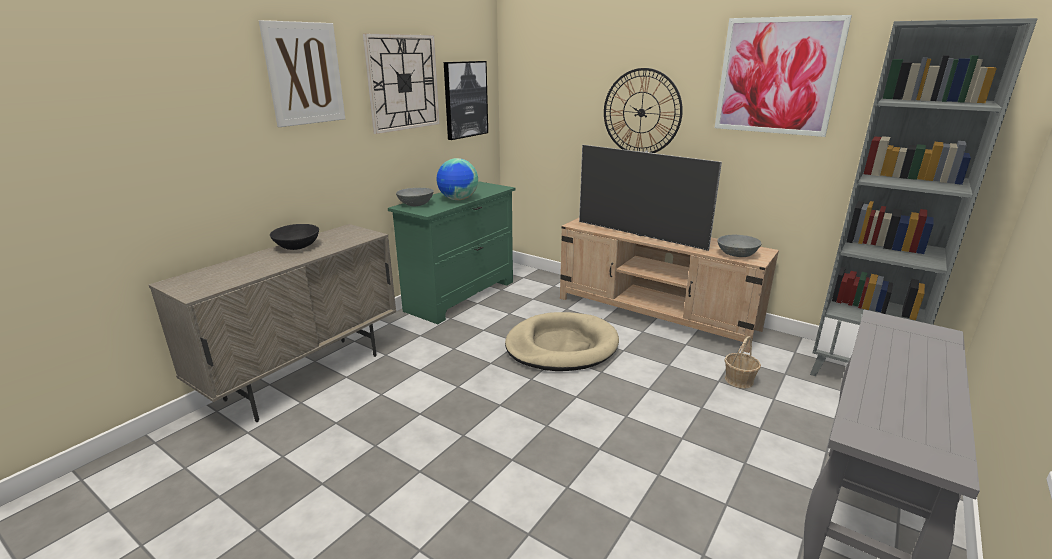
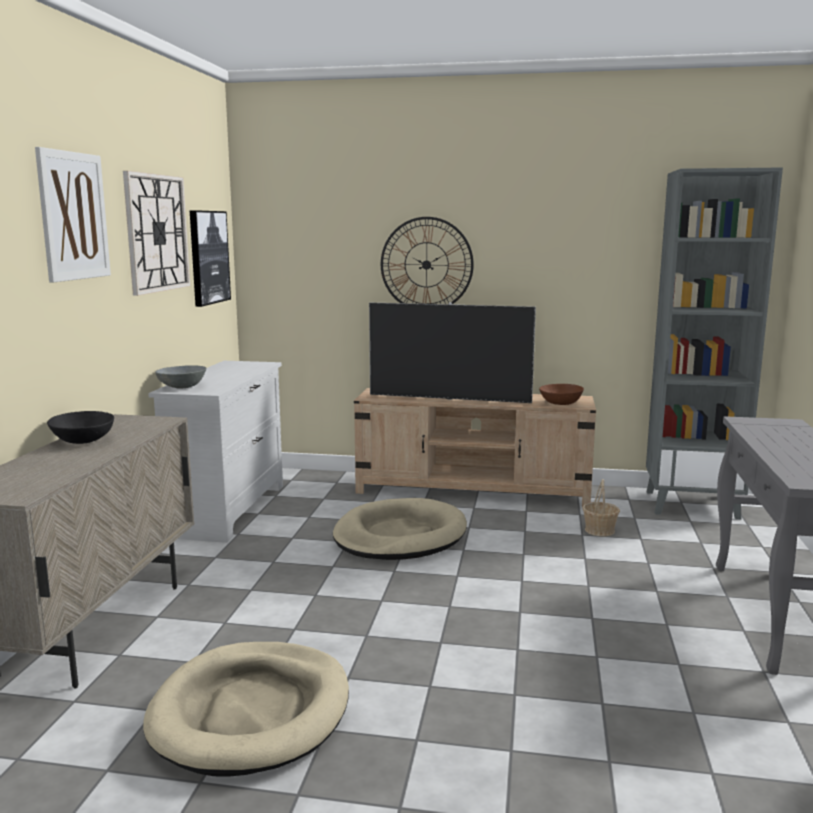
camera: 25 degrees left, 10 degrees down
green dresser [388,181,515,324] -> white dresser [148,361,283,543]
globe [437,158,478,200] -> none
picture [715,15,852,137] -> none
grey bowl [717,235,762,257] -> brown bowl [539,384,584,405]
none -> beige dog bed [143,642,349,777]

